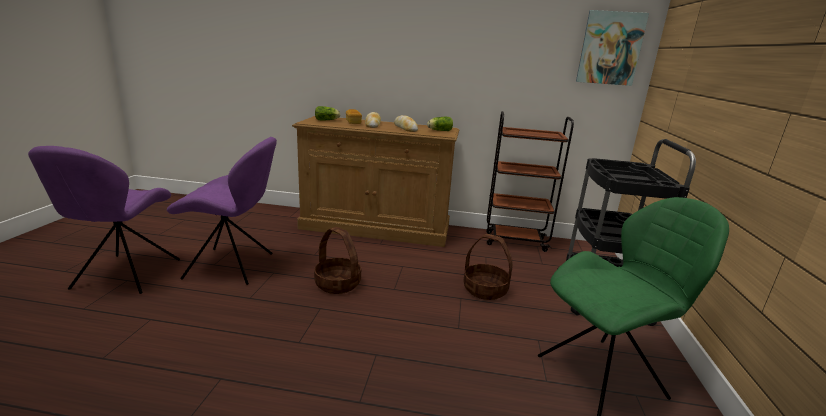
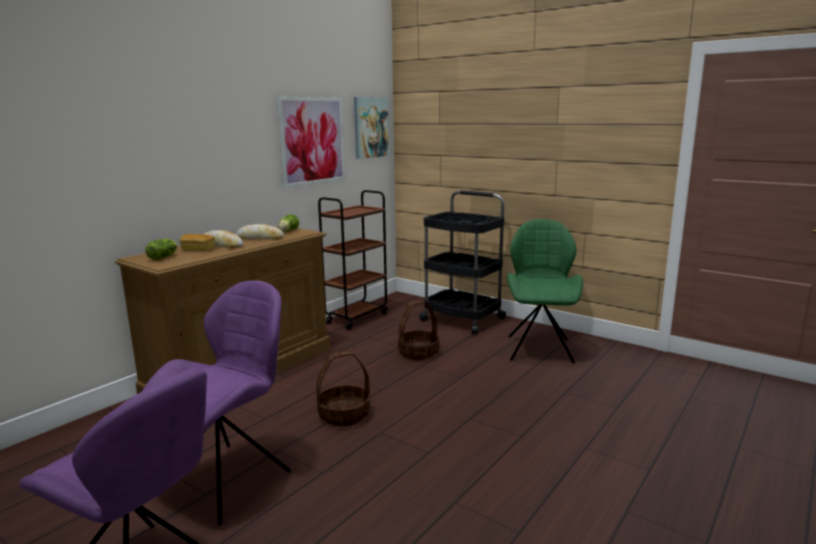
camera: 60 degrees left, 5 degrees down
none -> picture [277,97,346,188]

